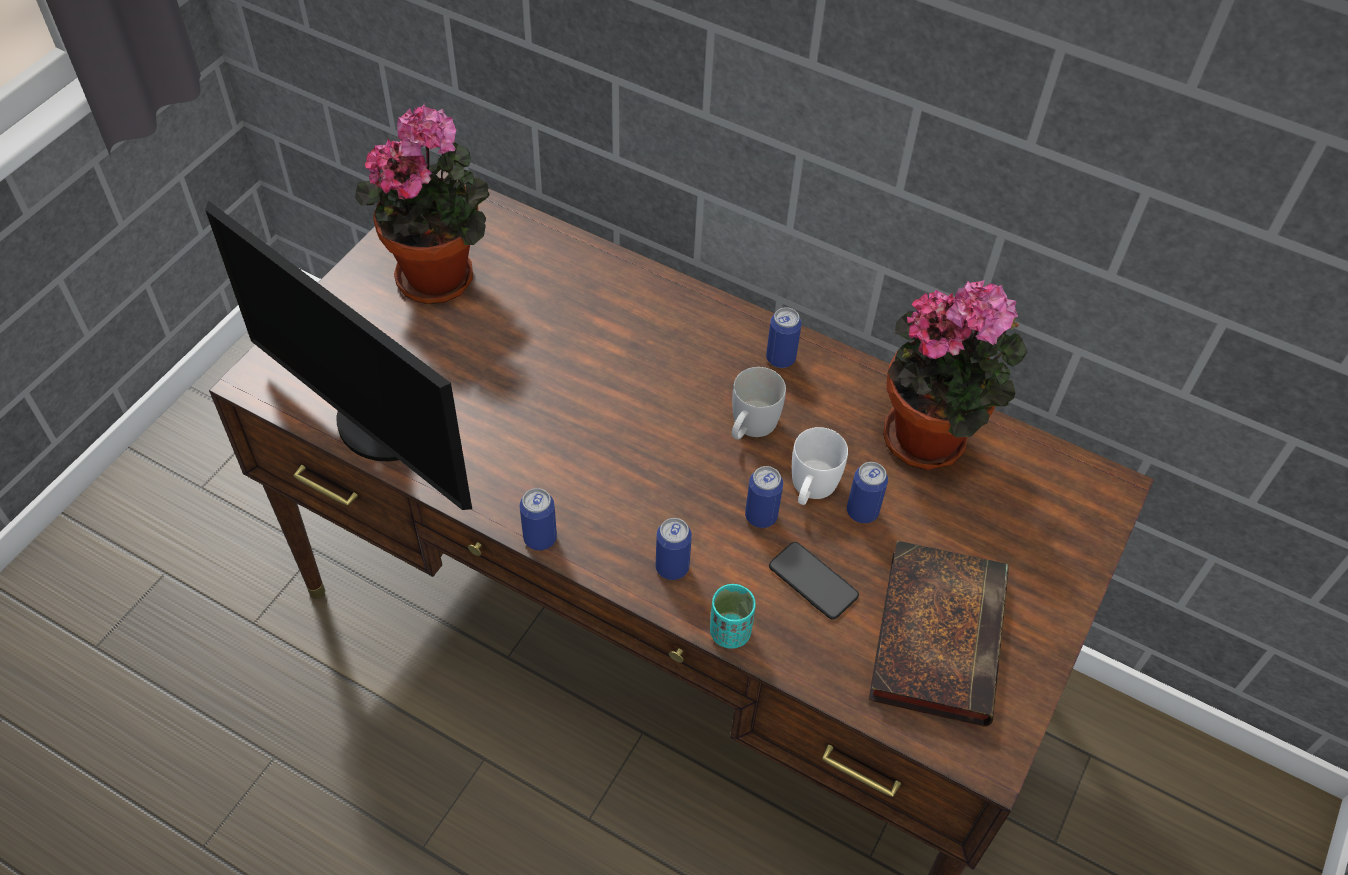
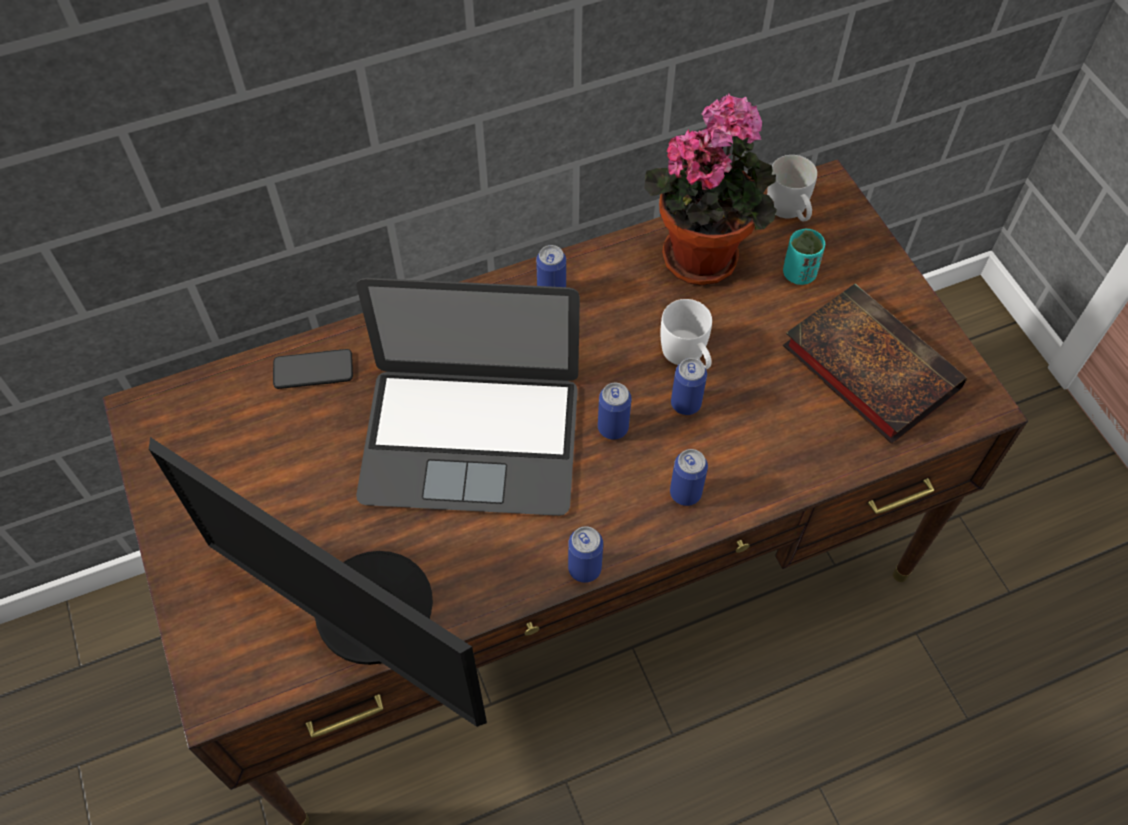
camera: 50 degrees left, 5 degrees up
monitor [205,201,472,510] -> monitor turned 45 degrees clockwise [149,437,487,727]
potted plant [355,104,490,304] -> none
turquoise cup [710,584,756,649] -> turquoise cup moved to [783,229,825,285]
white mug [732,367,786,440] -> white mug moved to [767,155,817,221]
phone [769,542,859,620] -> phone moved to [273,349,353,389]
can [847,462,888,523] -> can moved to [598,383,631,439]
none -> laptop [356,278,580,516]

